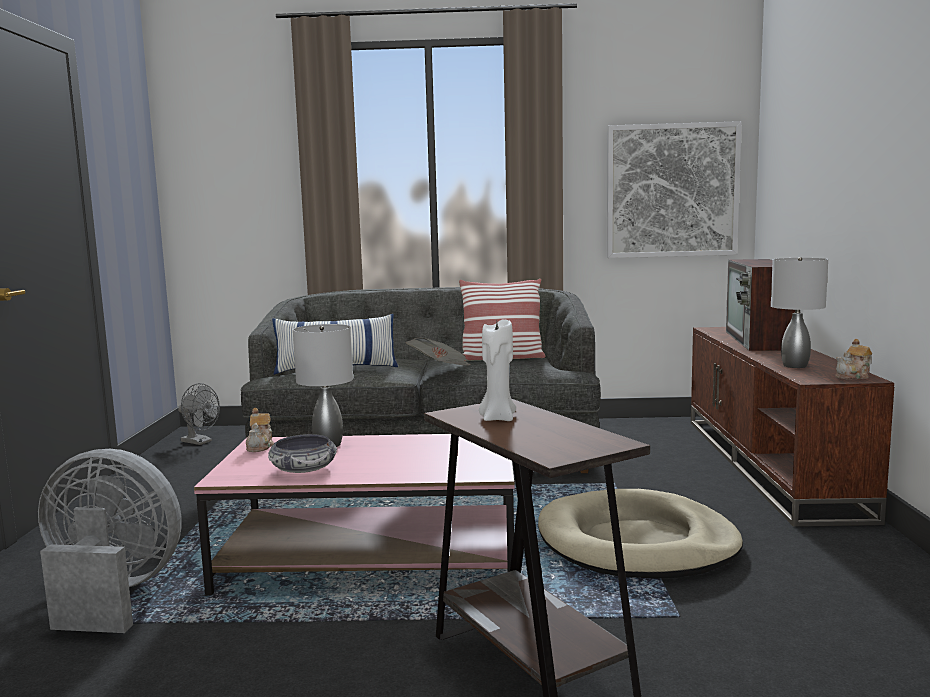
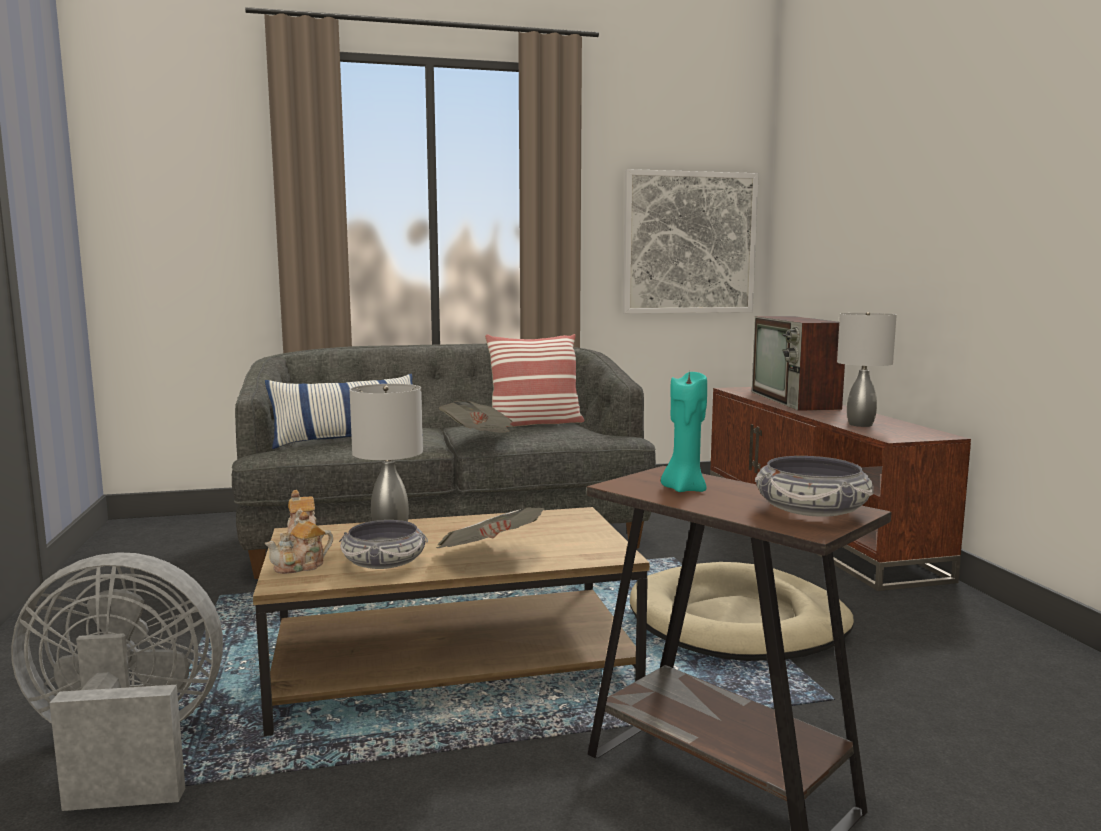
camera: 15 degrees left, 0 degrees up
grey fan [178,383,220,445] -> none
pink coffee table [194,434,515,595] -> brown coffee table [253,507,650,736]
white candle [479,319,516,421] -> turquoise candle [661,372,707,492]
teapot [835,339,872,379] -> teapot moved to [264,512,333,574]
none -> newspaper [436,507,545,548]
none -> bowl [755,456,874,517]

